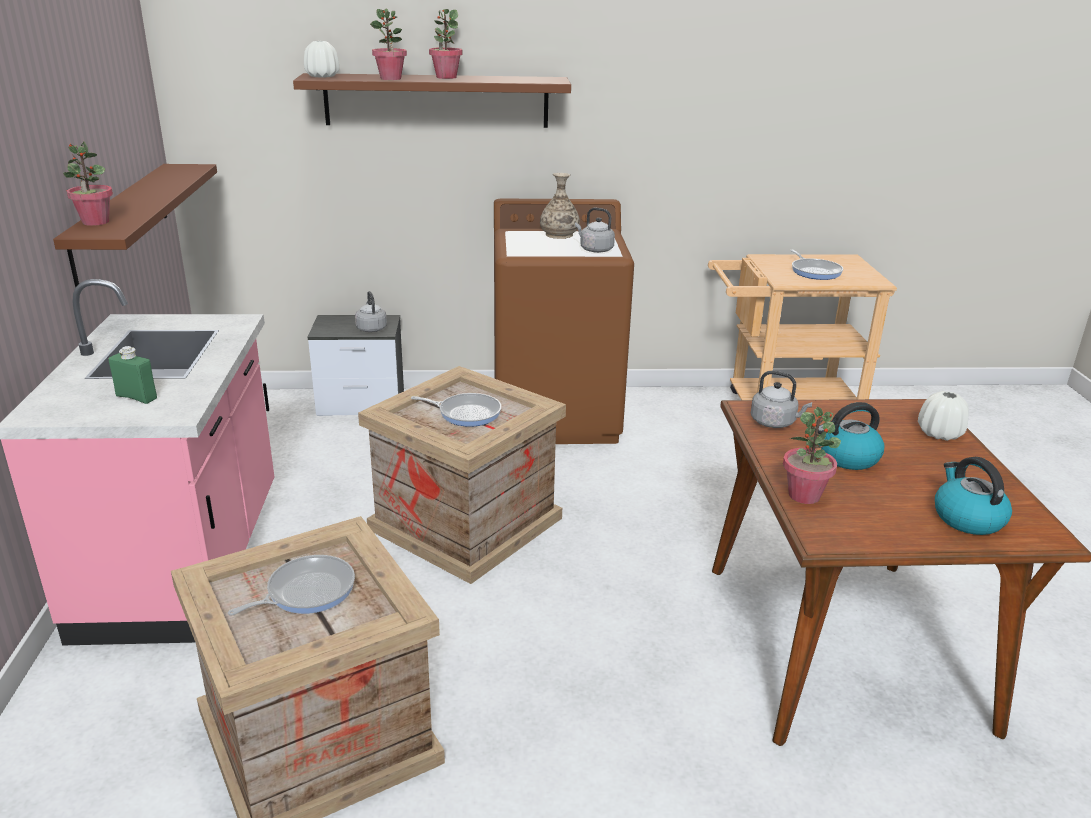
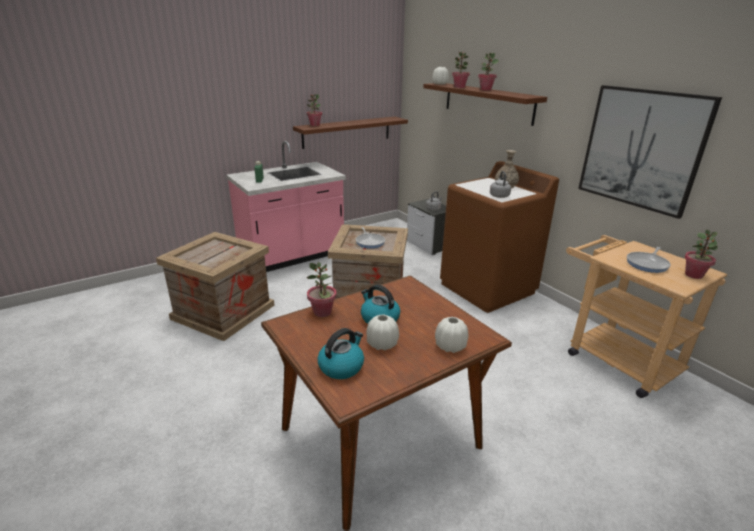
camera: 60 degrees right, 0 degrees up
frying pan [228,555,355,616] -> none
grey kettle [751,371,812,428] -> none
none -> white vase [366,314,399,350]
none -> picture [578,85,722,219]
none -> potted plant [685,230,718,279]

